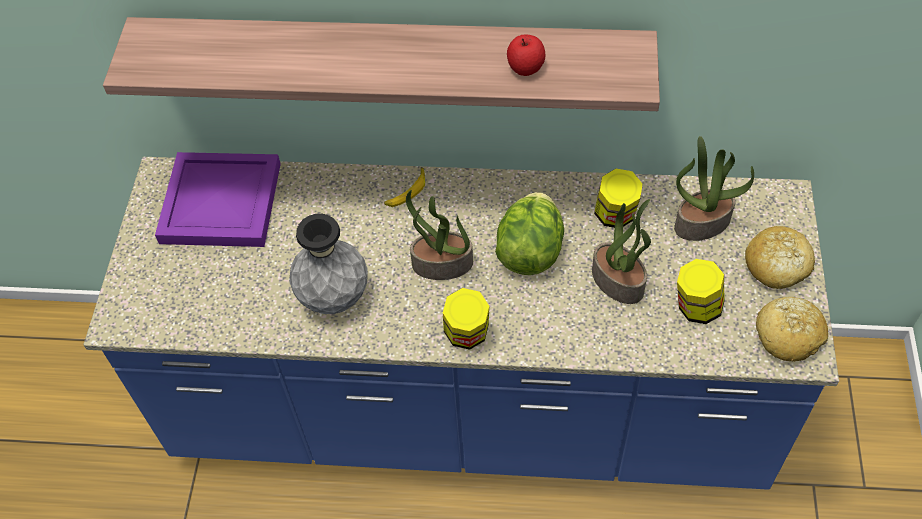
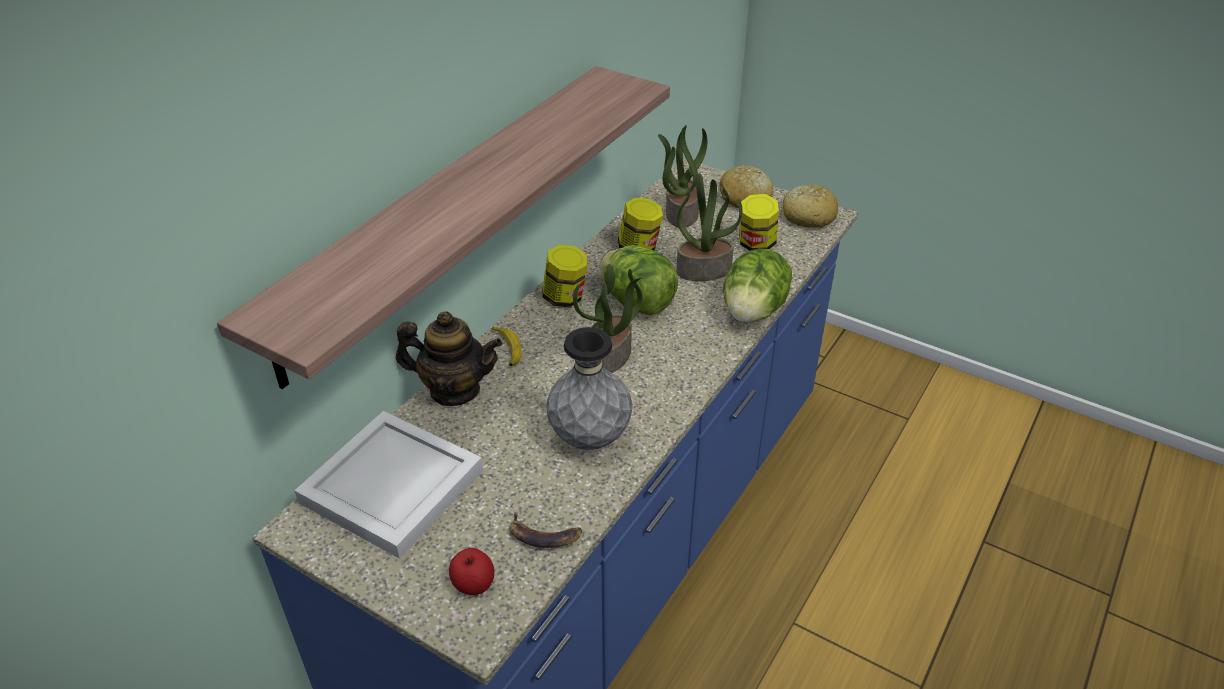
camera: 65 degrees left, 15 degrees down
purple tray [155,152,281,247] -> white tray [294,411,483,559]
jar [443,288,489,350] -> jar moved to [542,245,588,307]
apple [507,34,545,76] -> apple moved to [449,548,494,595]
none -> teapot [396,311,502,406]
none -> banana [509,512,582,548]
none -> lettuce [723,248,793,323]

